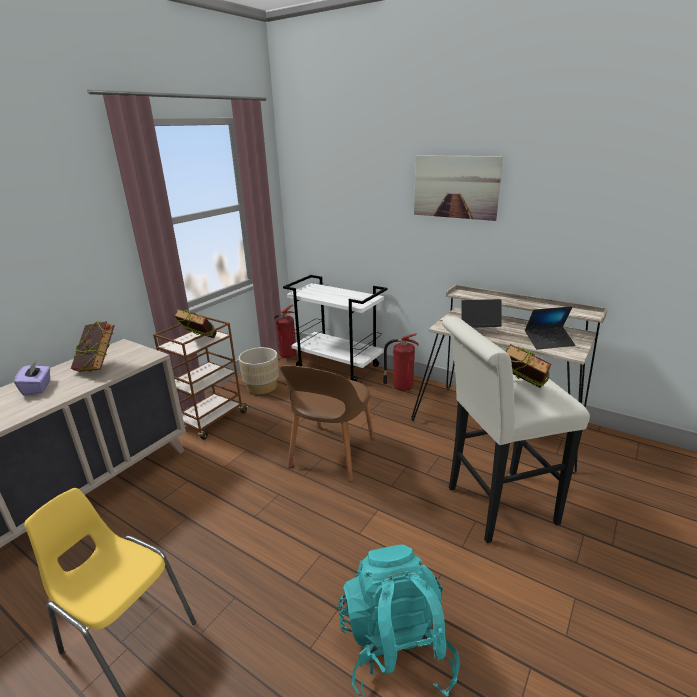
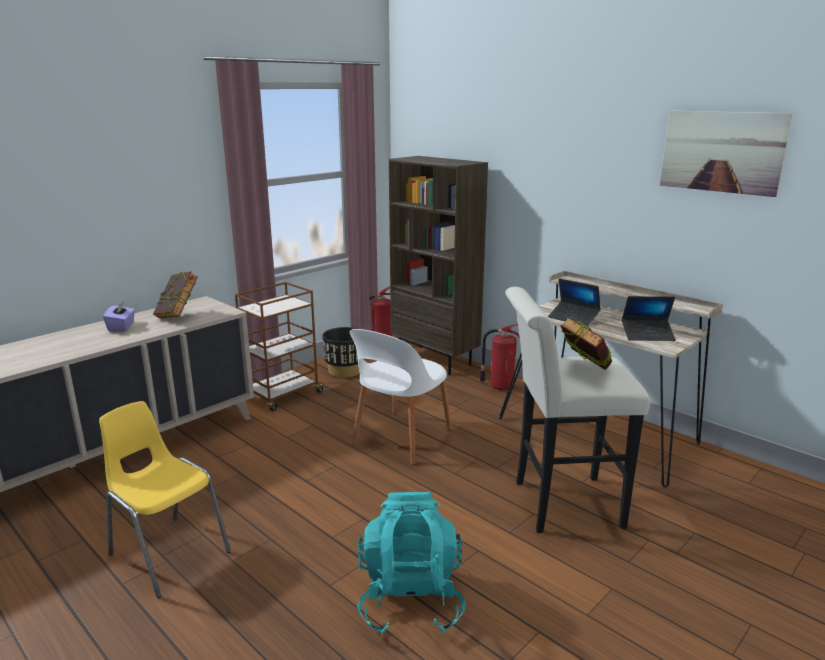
camera: 10 degrees right, 5 degrees down
book [174,309,217,338] -> none
beige planter [239,347,279,394] -> black planter [322,327,360,378]
brown chair [280,365,374,482] -> white chair [350,329,452,464]
white cart [283,275,387,381] -> brown bookcase [389,156,488,375]
picture [414,155,503,221] -> picture moved to [660,110,793,197]
laptop [461,299,502,328] -> laptop turned 150 degrees counterclockwise [548,278,601,326]

